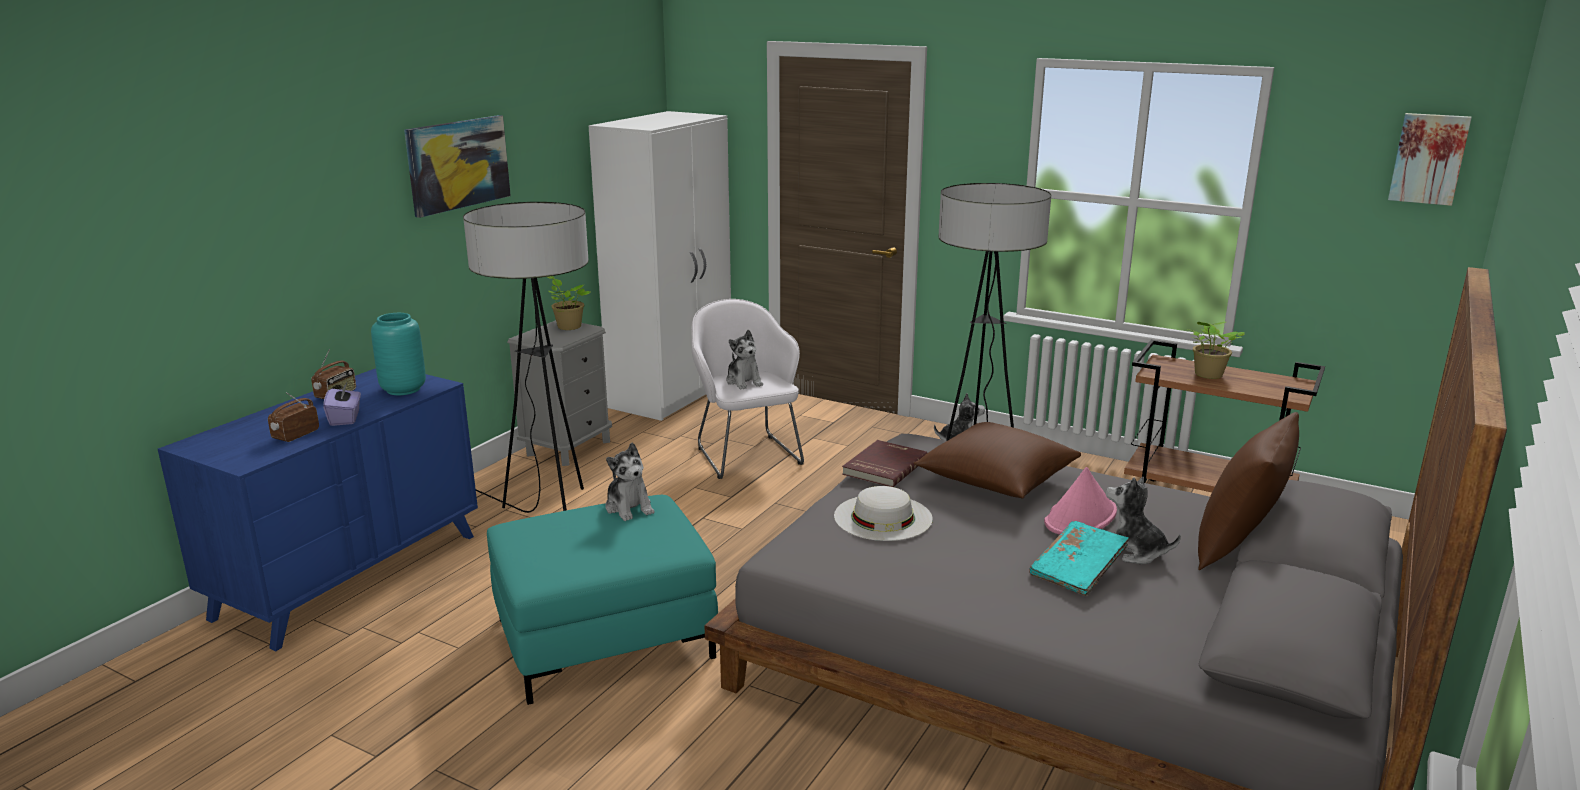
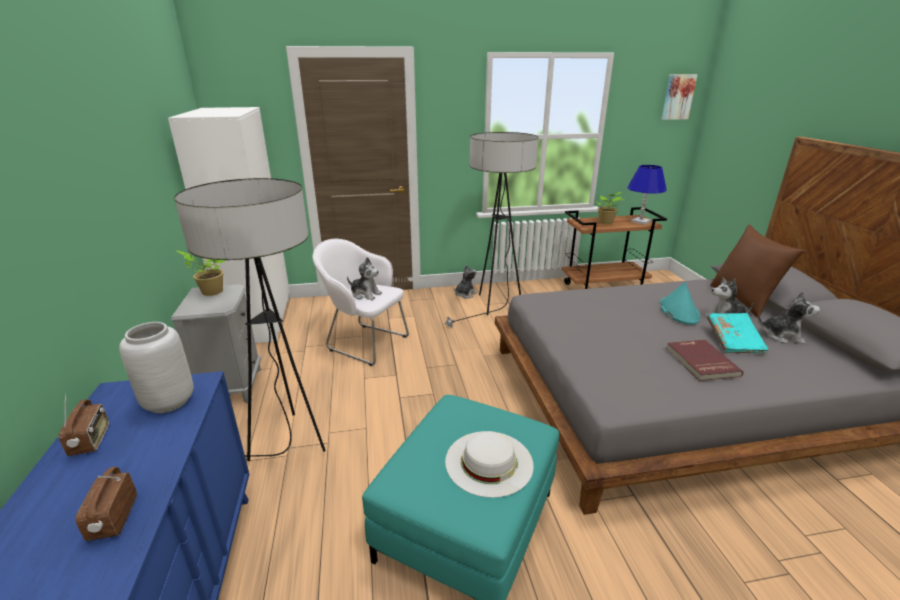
camera: 40 degrees left, 5 degrees up
purple tissue box [323,381,361,426] -> none
turquoise vase [371,313,426,395] -> grey vase [119,322,194,413]
picture [404,115,511,218] -> none
plush toy [605,442,654,521] -> plush toy moved to [757,291,820,344]
white hat [834,486,933,541] -> white hat moved to [445,431,534,498]
red book [842,440,927,487] -> red book moved to [666,340,743,381]
brown pillow [914,422,1081,499] -> none
pink hat [1044,467,1117,535] -> turquoise hat [660,282,700,325]
none -> blue table lamp [627,165,667,225]

